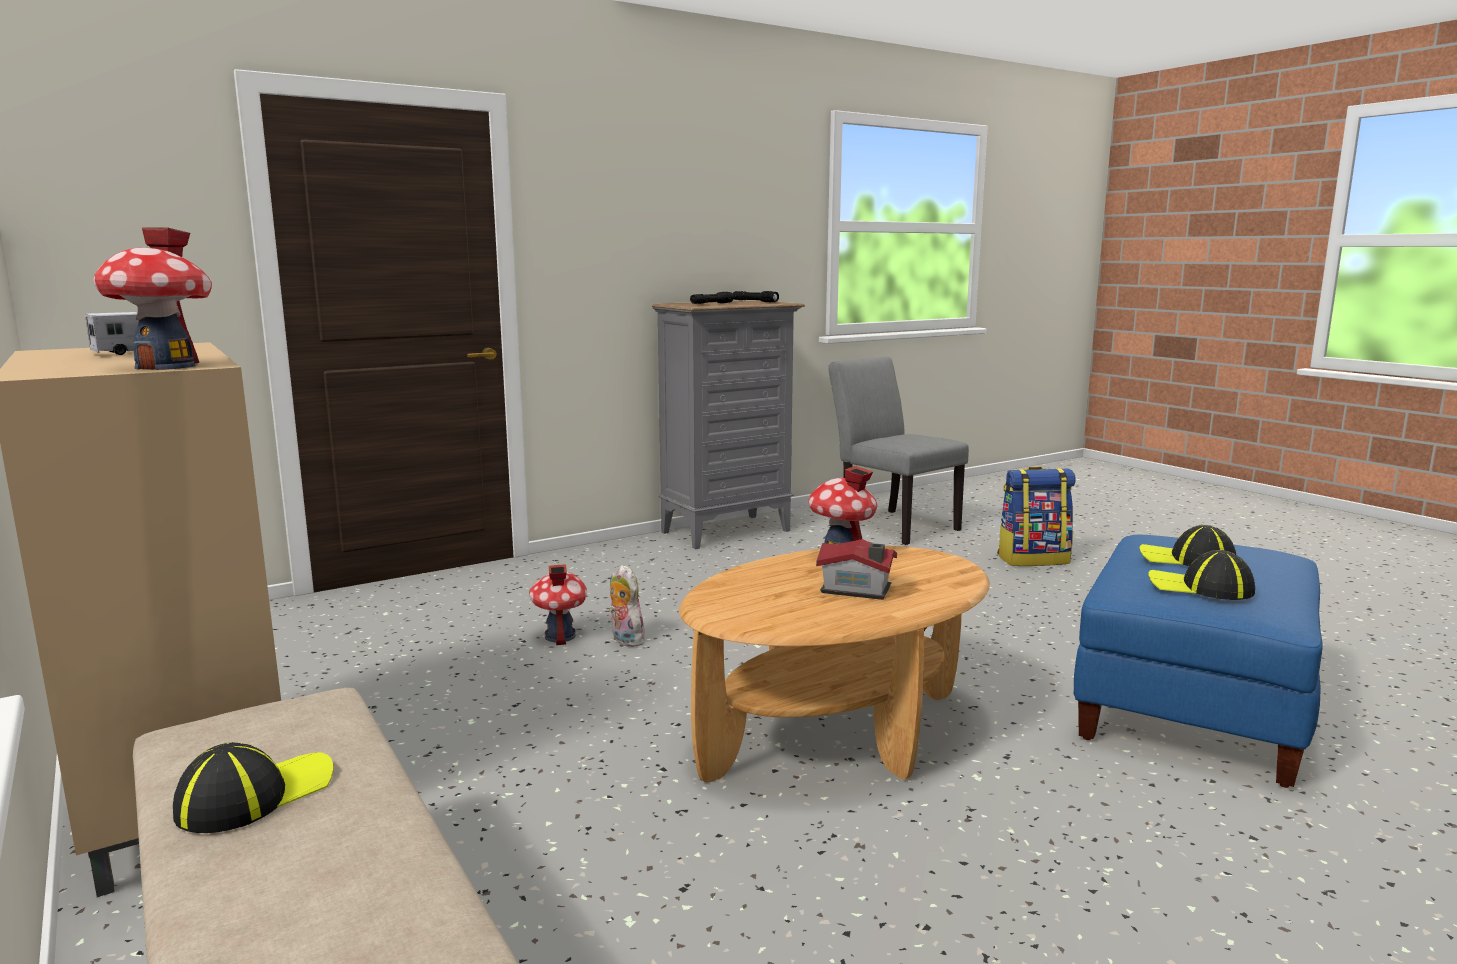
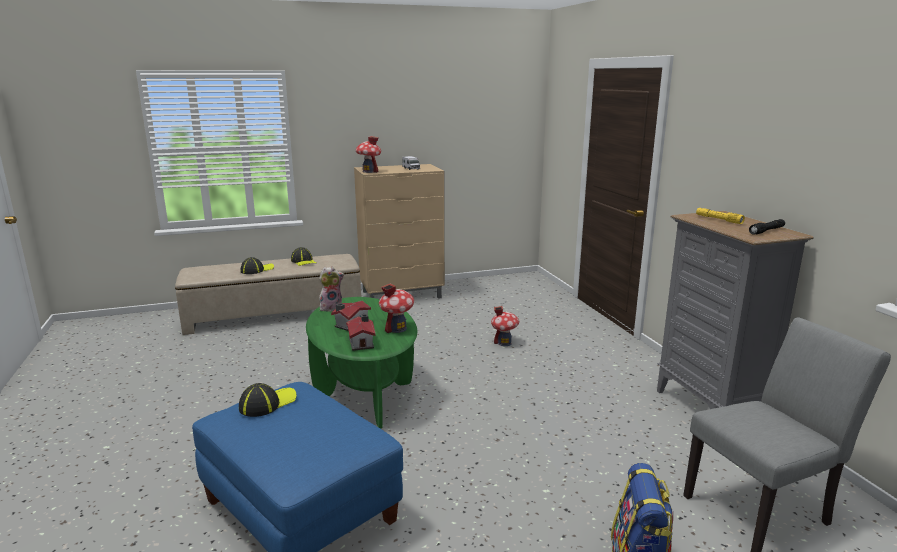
camera: 105 degrees right, 5 degrees up
plush toy [609,565,646,647] -> plush toy moved to [319,266,344,312]
brown coffee table [679,546,990,783] -> green coffee table [306,297,417,429]
black flashlight [690,292,734,304] -> yellow flashlight [696,208,745,224]
cap [1139,525,1236,566] -> cap moved to [241,257,274,274]
none -> toy house [346,314,376,351]

